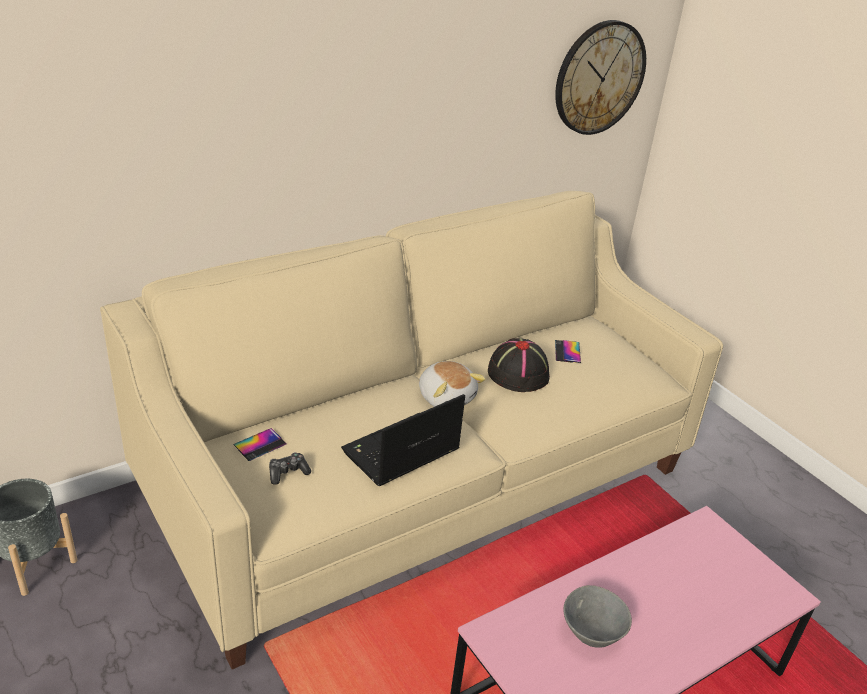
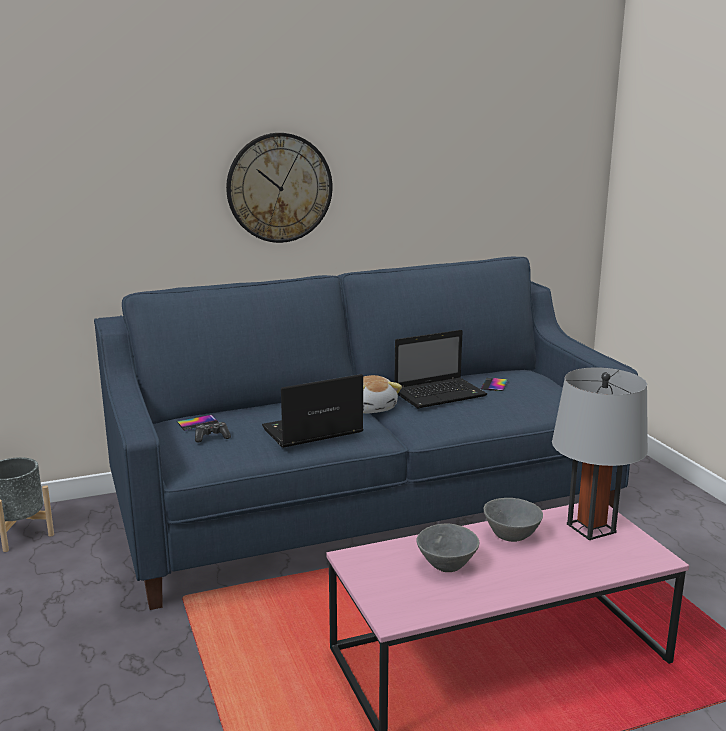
camera: 15 degrees right, 15 degrees down
beige sofa [100,191,723,670] -> blue sofa [94,256,638,610]
black hat [488,338,550,392] -> laptop [394,330,487,408]
wall clock [555,20,646,135] -> wall clock moved to [226,133,333,243]
none -> grey bowl [484,498,543,542]
none -> grey table lamp [552,367,648,540]

